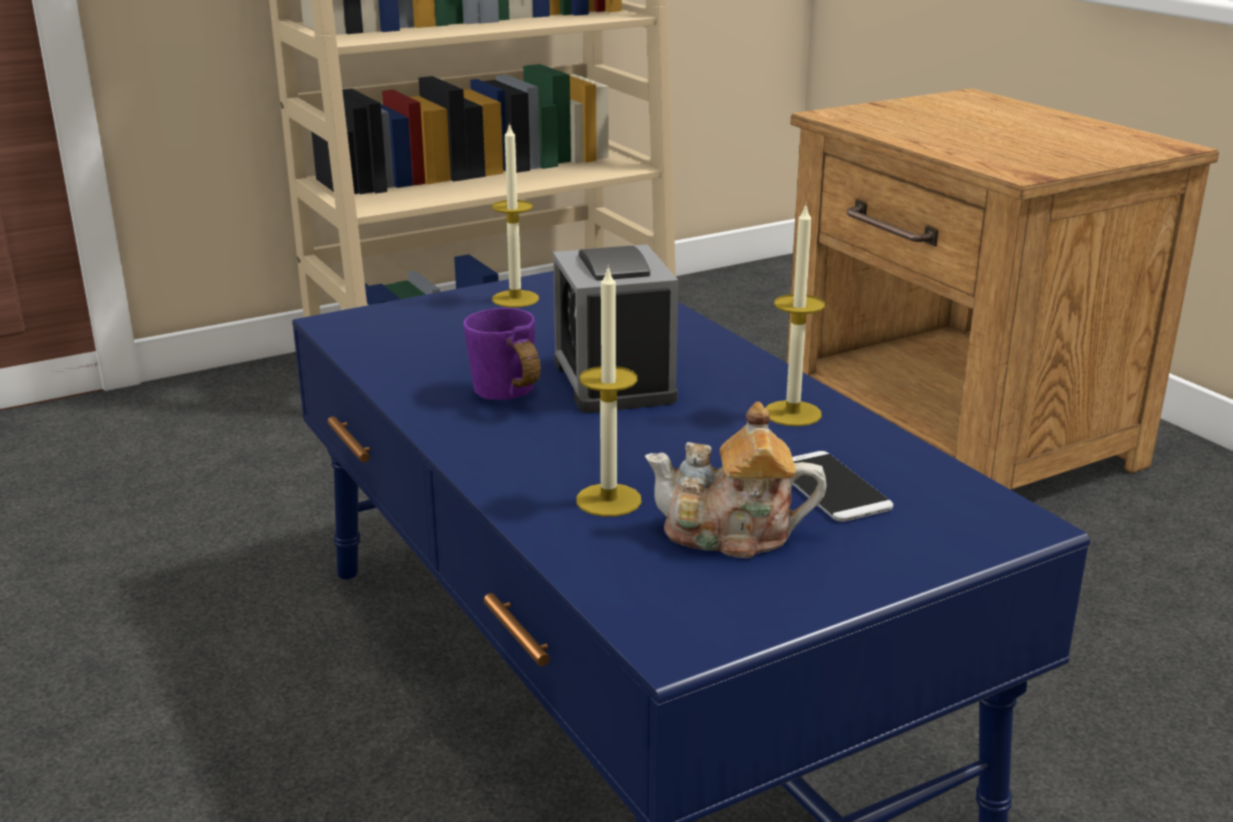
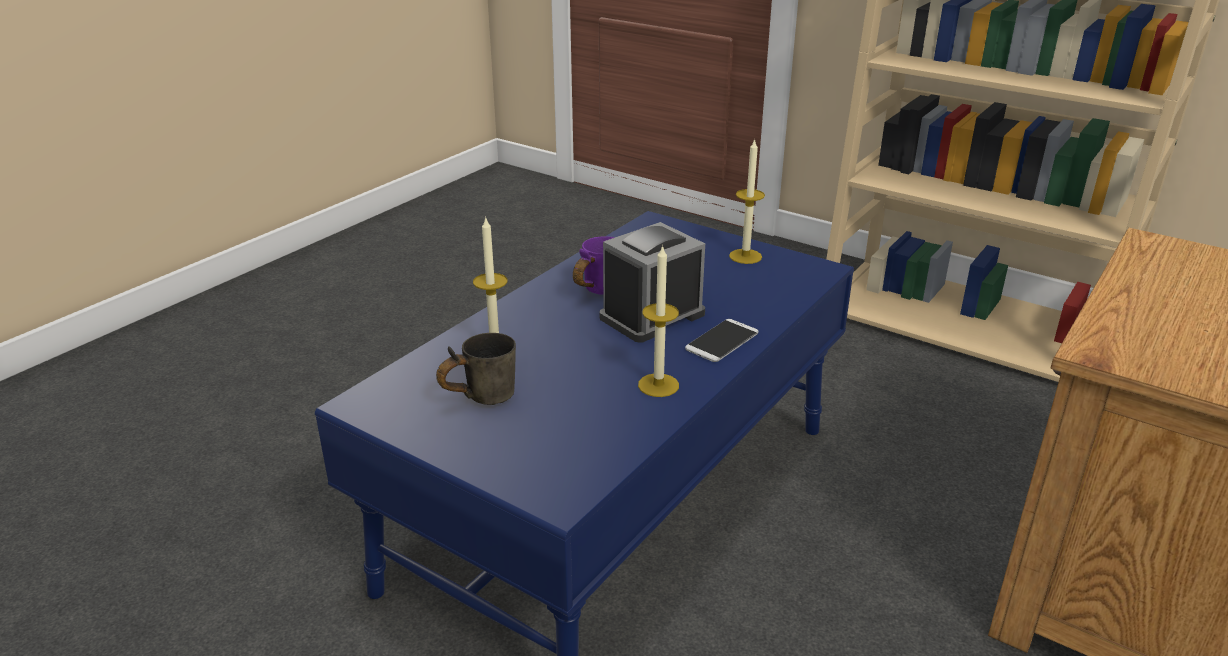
camera: 65 degrees right, 5 degrees up
teapot [645,402,827,558] -> grey mug [436,333,516,405]
phone [792,451,893,522] -> phone moved to [685,319,758,362]

